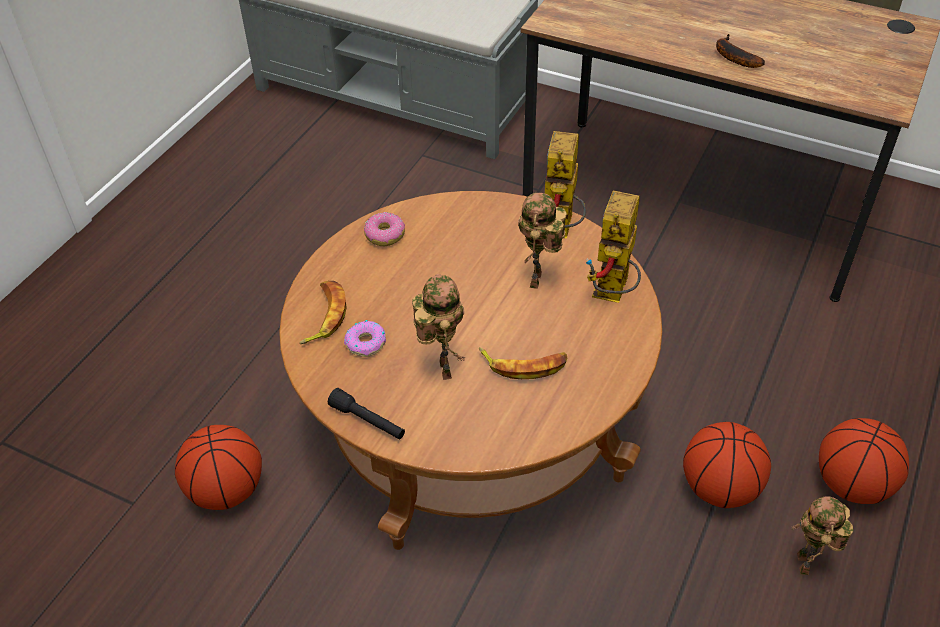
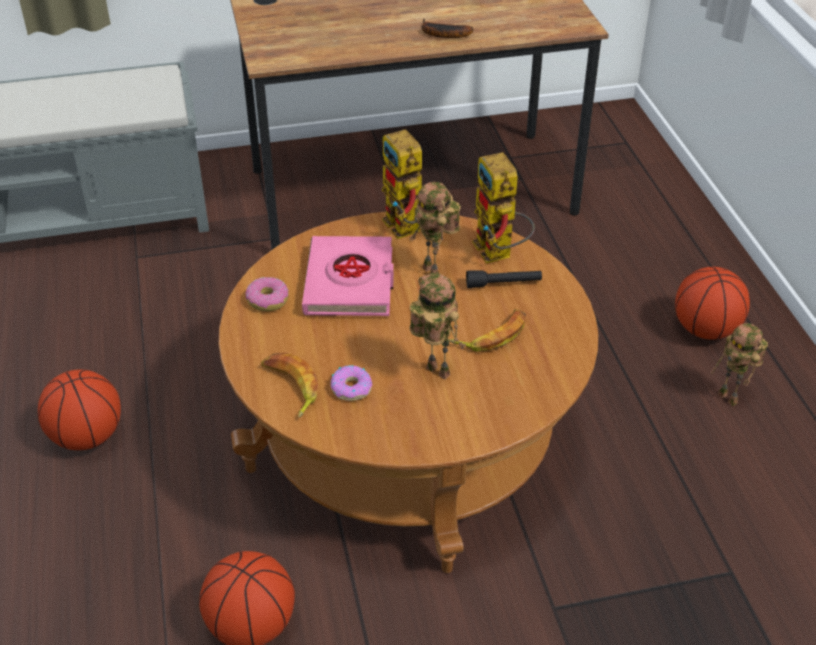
camera: 40 degrees left, 5 degrees down
black flashlight [328,388,405,439] -> black flashlight moved to [466,270,542,288]
basketball [683,422,771,508] -> basketball moved to [38,369,121,450]
none -> pink book [302,236,394,316]

